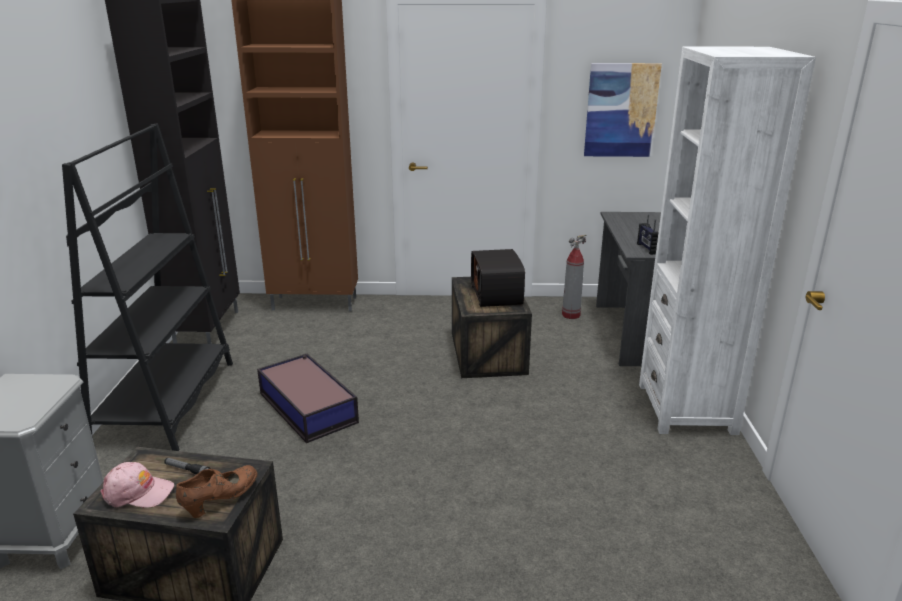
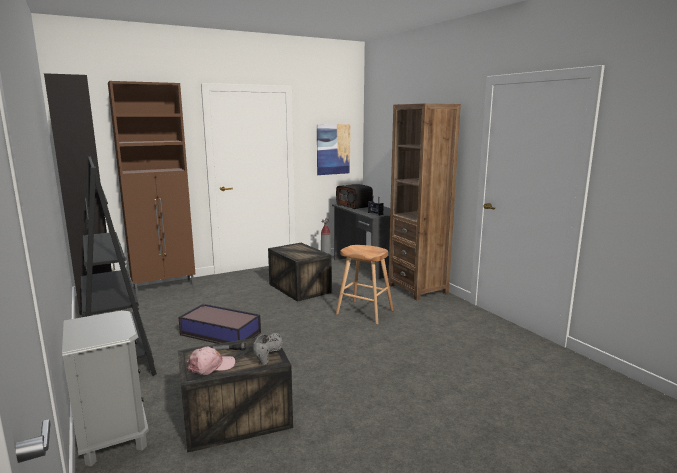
camera: 30 degrees left, 10 degrees down
brown shoe [176,465,258,518] -> grey shoe [253,333,282,365]
radio [471,249,525,307] -> radio moved to [336,184,373,209]
white bookcase [639,46,816,435] -> brown bookcase [388,103,461,301]
none -> brown stool [336,245,394,324]

